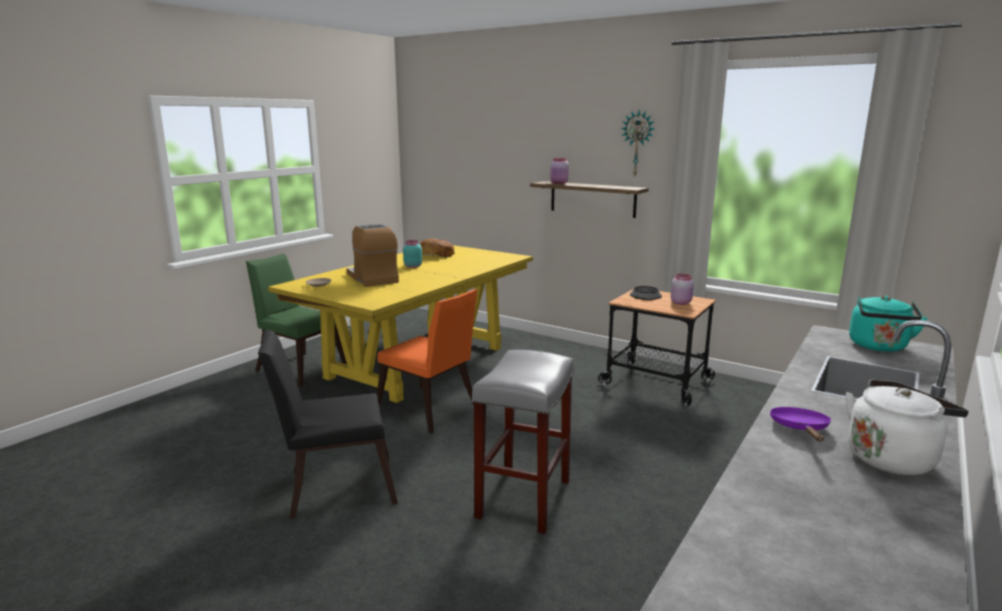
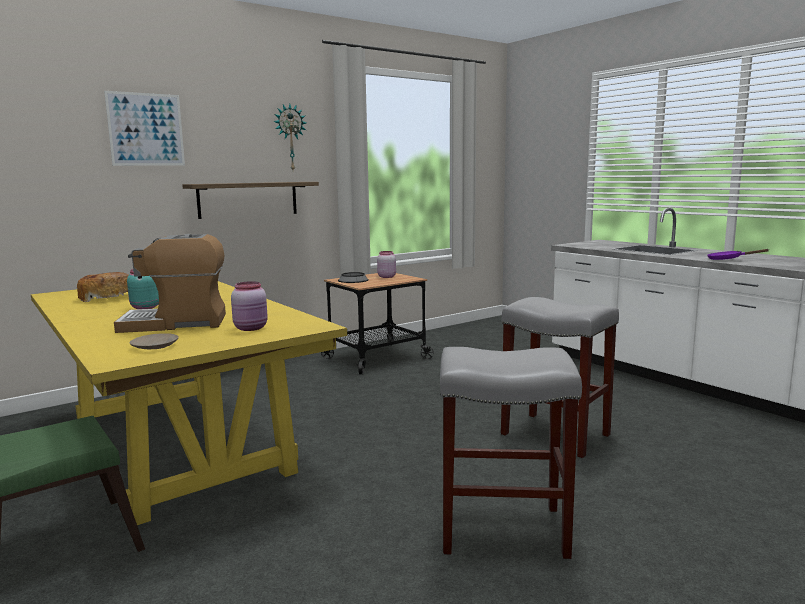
camera: 70 degrees left, 5 degrees down
black chair [258,330,398,519] -> grey stool [440,347,582,559]
orange chair [377,289,477,434] -> none
pink jar [550,158,569,184] -> pink jar moved to [231,281,268,331]
white kettle [846,380,969,475] -> none
turquoise kettle [849,296,928,352] -> none
none -> picture [104,91,185,166]

